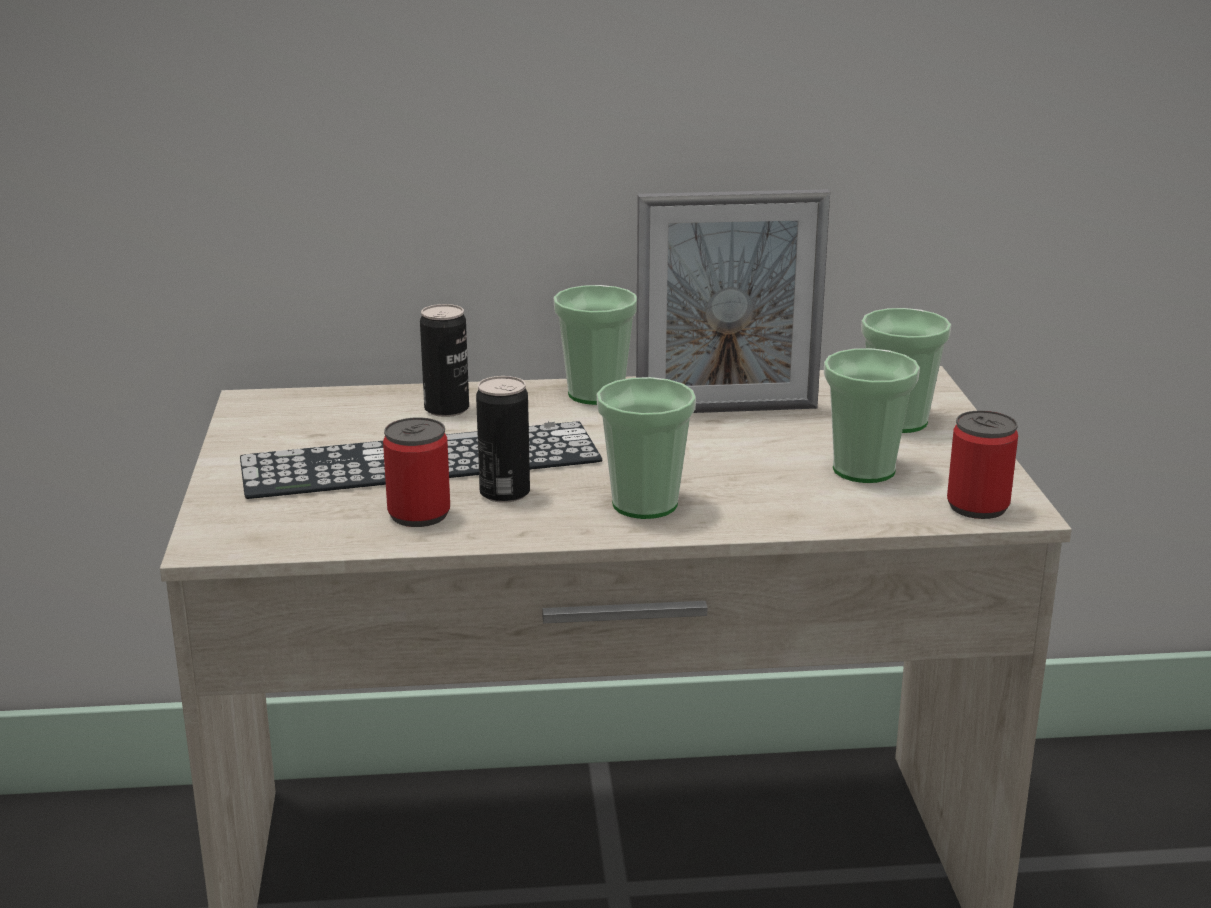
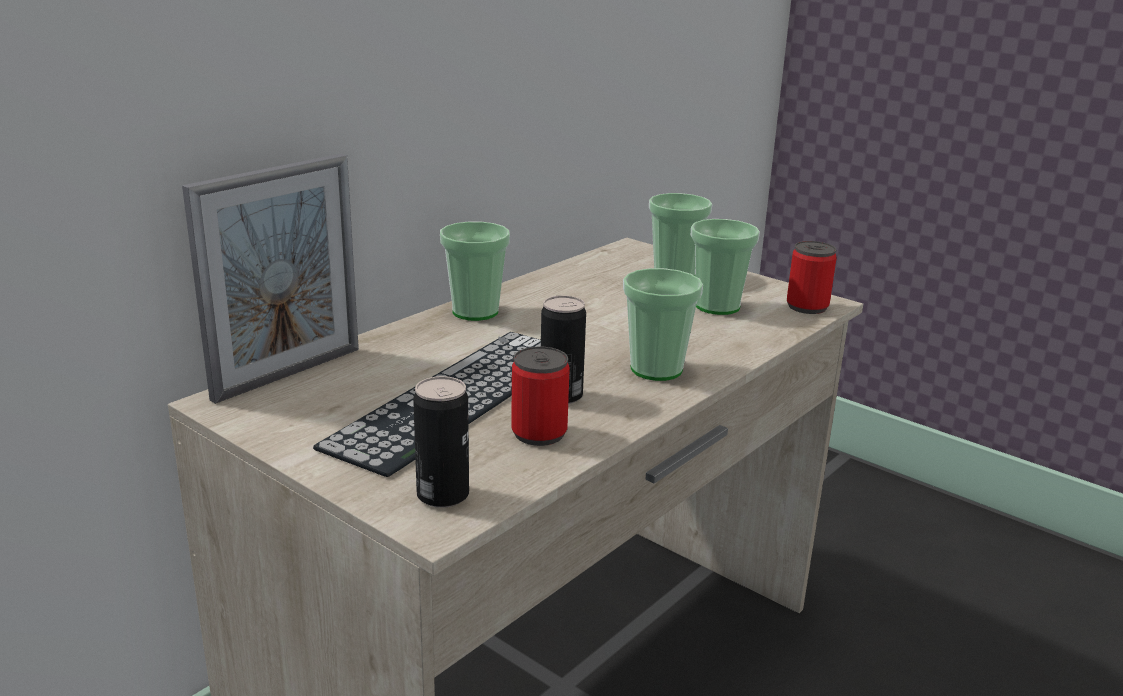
camera: 45 degrees left, 0 degrees up
can [420,304,469,417] -> can moved to [413,376,469,508]
picture frame [636,189,830,413] -> picture frame moved to [182,154,359,404]

